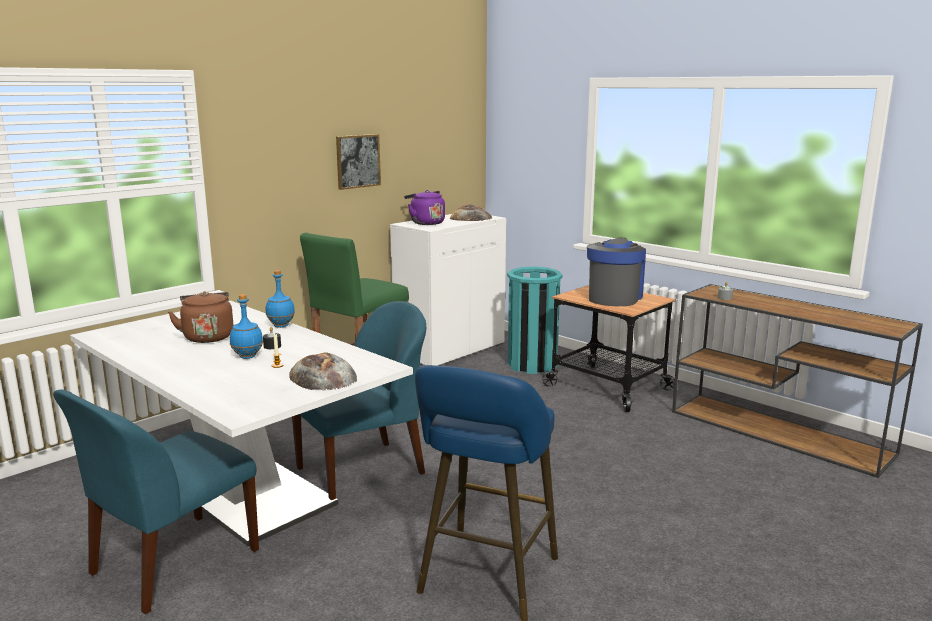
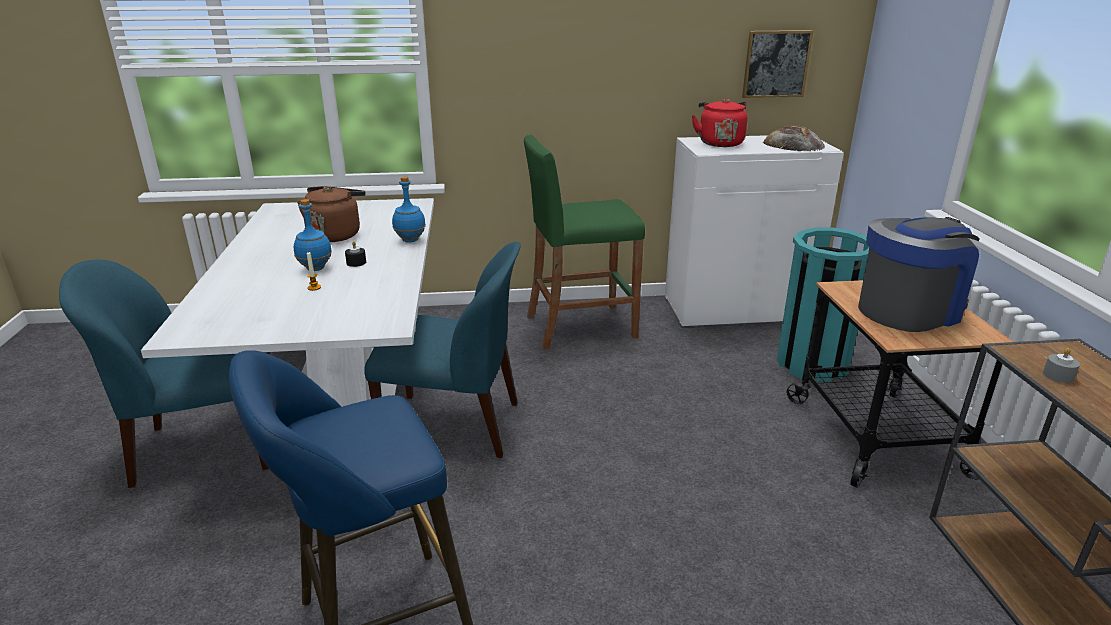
camera: 40 degrees right, 10 degrees up
bread [289,353,357,390] -> none
picture [336,134,381,190] -> picture moved to [742,30,813,98]
purple kettle [404,190,445,225] -> red kettle [692,99,748,147]

